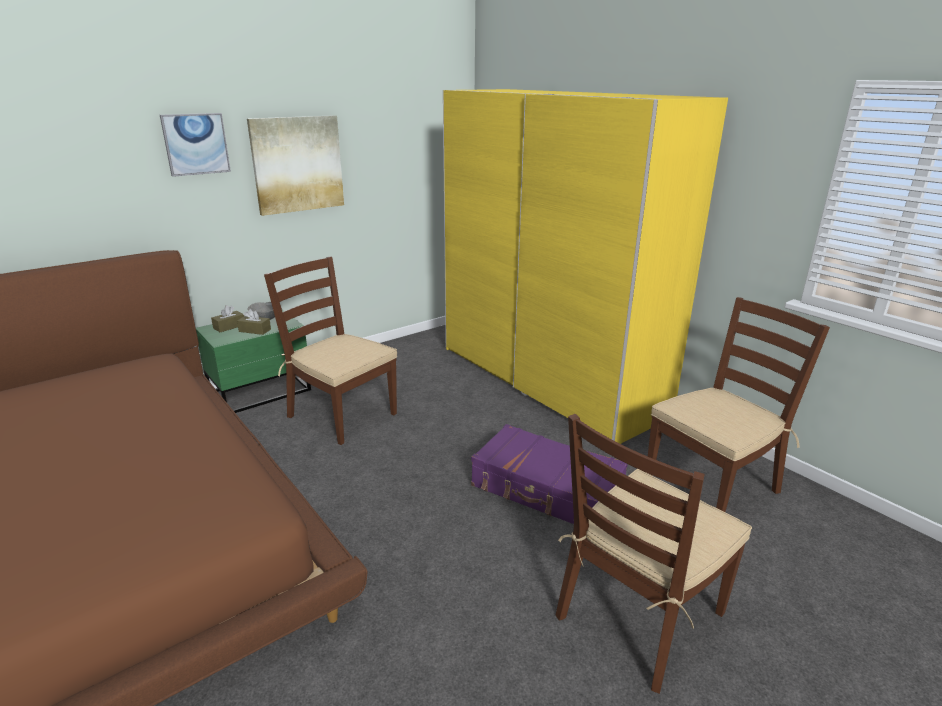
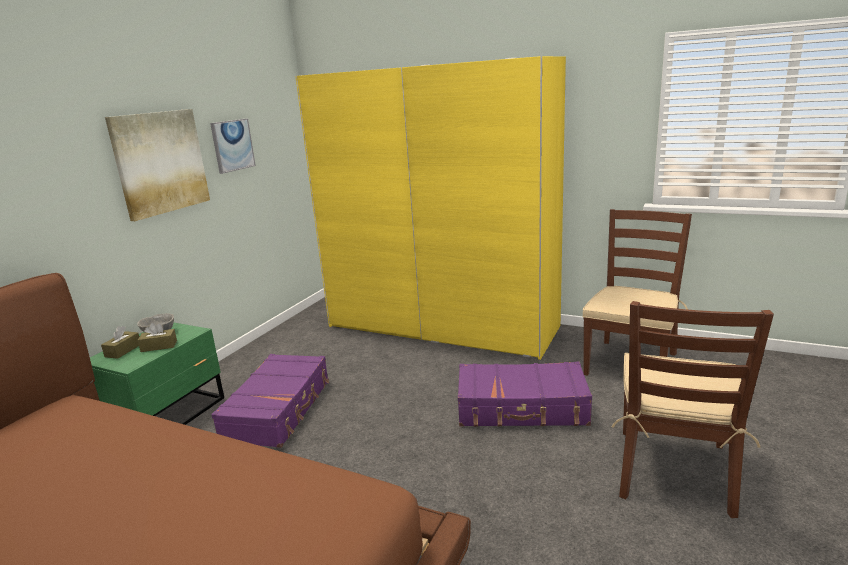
camera: 25 degrees left, 5 degrees down
picture [160,113,231,177] -> picture moved to [210,119,256,174]
brown chair [264,256,397,445] -> purple suitcase [211,354,329,448]

